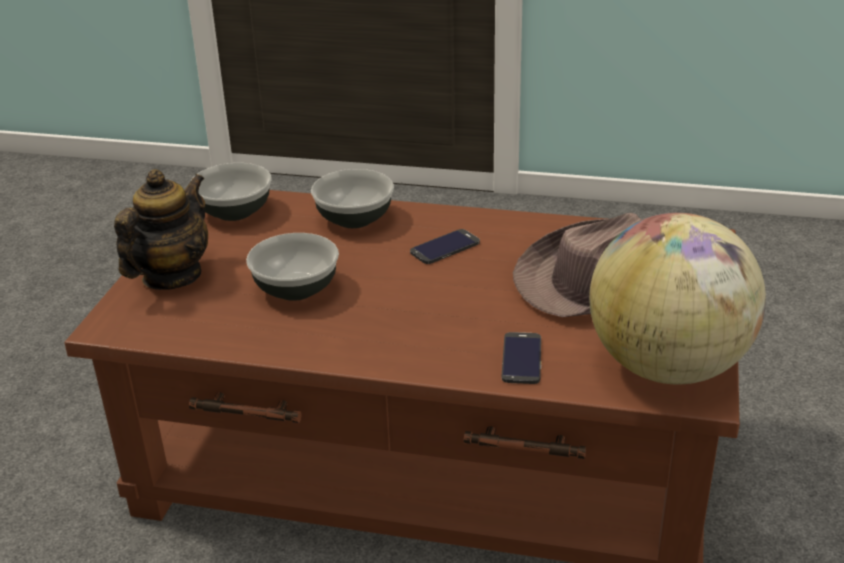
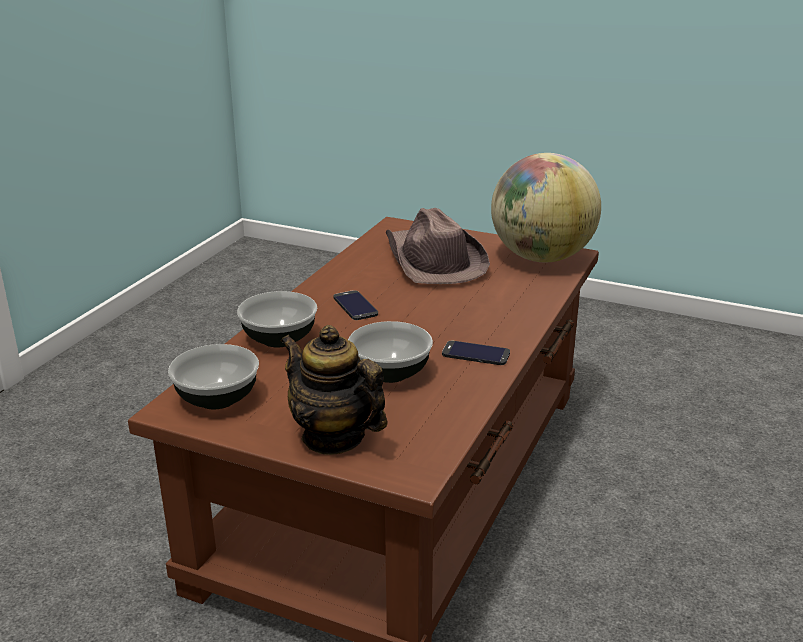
camera: 80 degrees left, 5 degrees down
phone [502,332,541,384] -> phone moved to [442,341,510,365]

